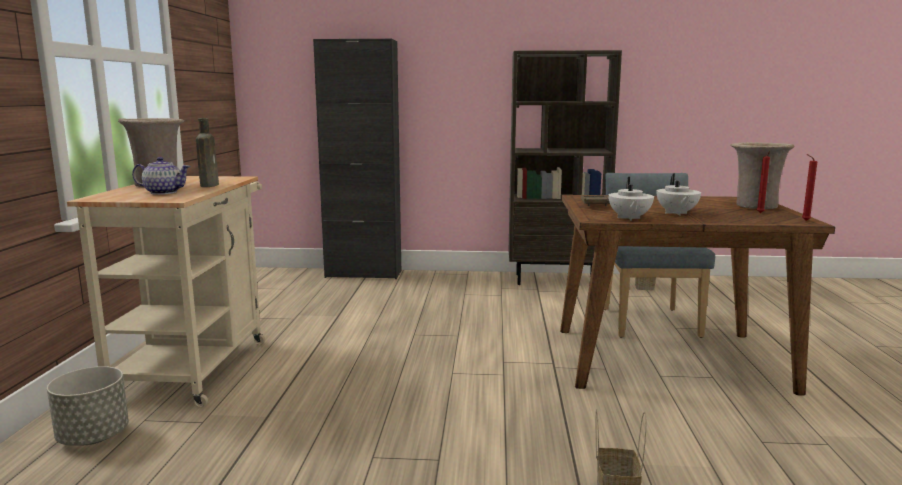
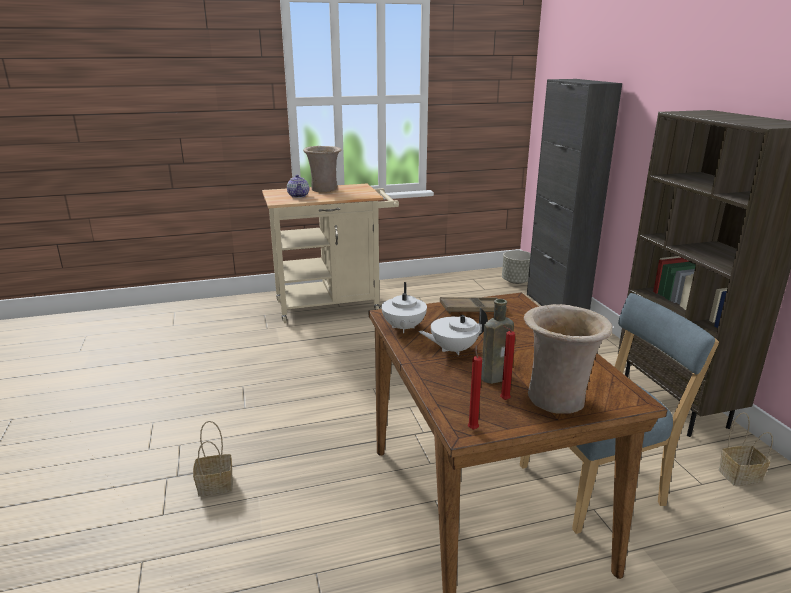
camera: 70 degrees right, 10 degrees up
grey planter [47,366,129,446] -> grey planter moved to [502,250,531,284]
brown bottle [196,118,219,187] -> brown bottle moved to [481,299,514,384]
white teapot [608,177,654,221] -> white teapot turned 75 degrees counterclockwise [381,282,427,333]

